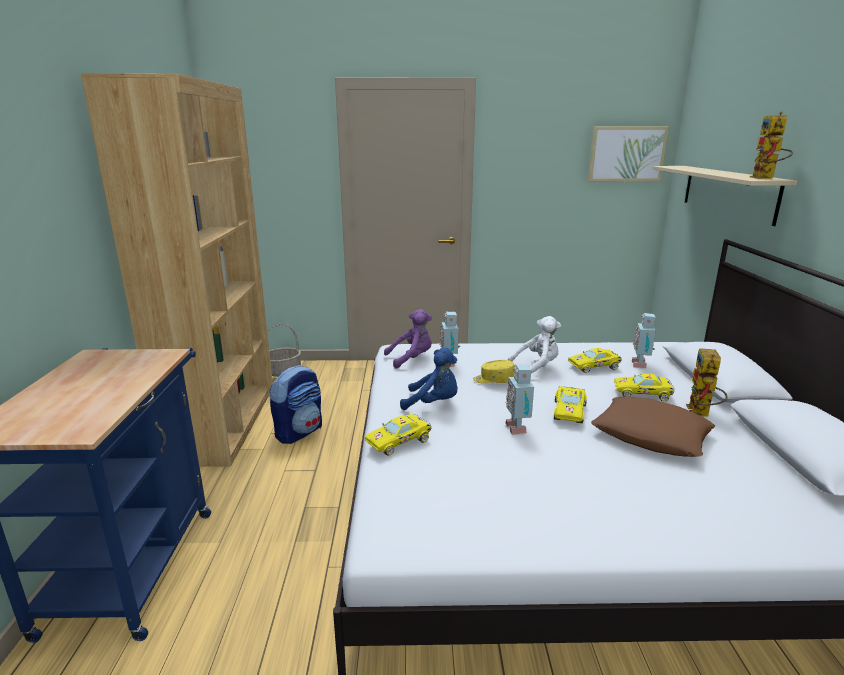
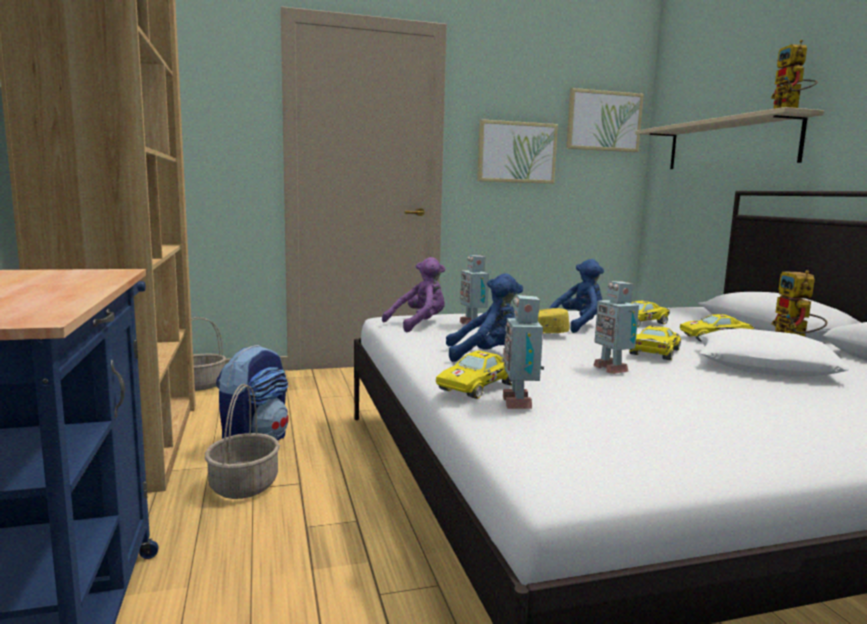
camera: 15 degrees left, 10 degrees down
white plush toy [508,316,561,374] -> blue plush toy [549,259,604,333]
yellow toy car [554,386,587,423] -> yellow toy car turned 150 degrees counterclockwise [629,326,681,360]
brown pillow [591,397,715,457] -> white pillow [699,328,851,376]
toy robot [632,313,656,368] -> toy robot moved to [501,295,544,409]
none -> basket [205,384,280,499]
none -> picture [477,119,558,184]

